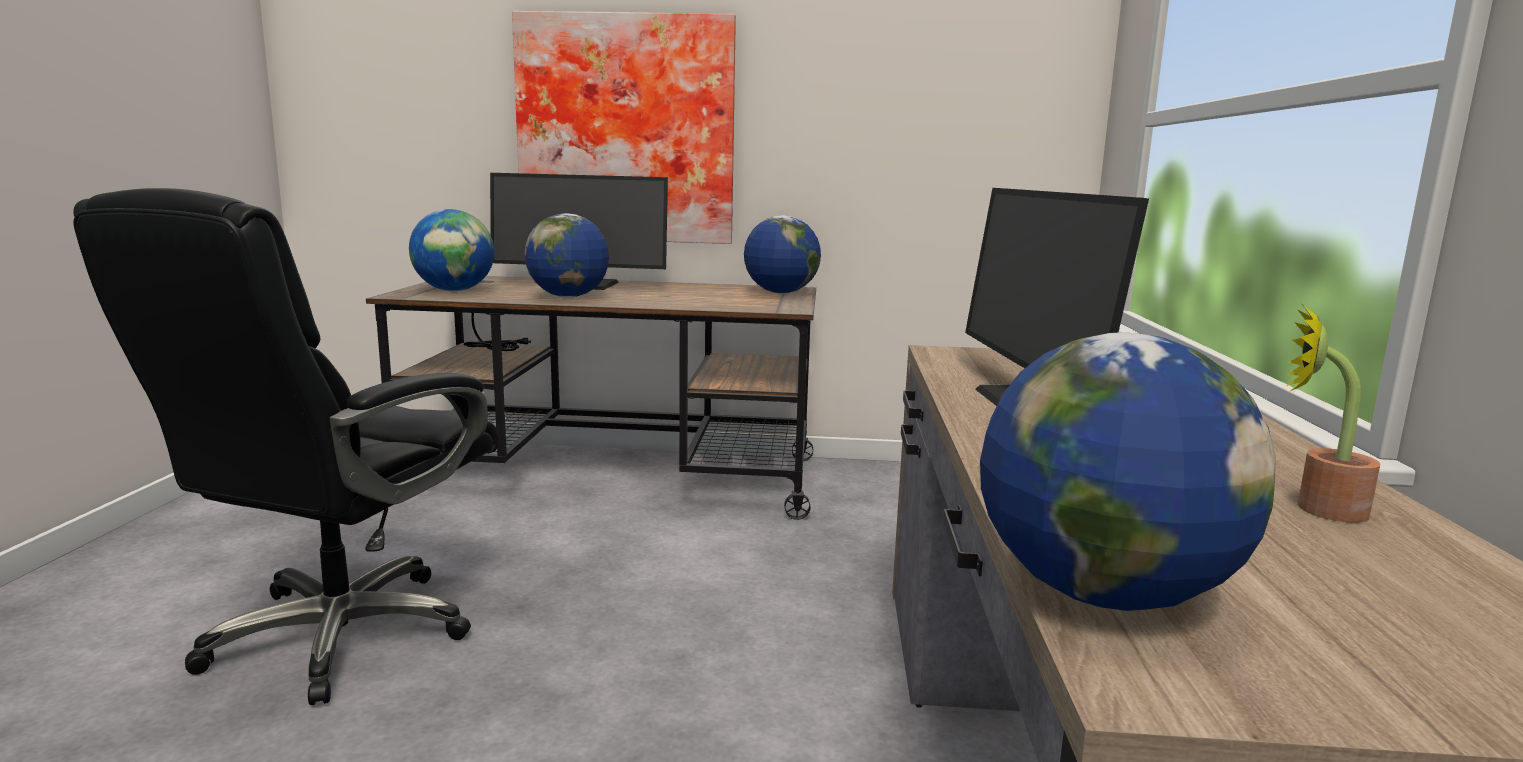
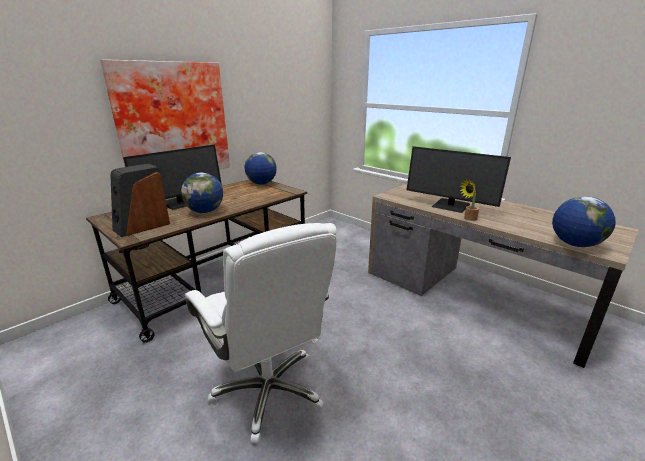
camera: 50 degrees left, 10 degrees up
black office chair [73,188,499,705] -> white office chair [185,223,337,444]
globe [409,209,494,291] -> speaker [110,163,170,237]
potted plant [1287,304,1381,523] -> potted plant moved to [460,179,479,221]

